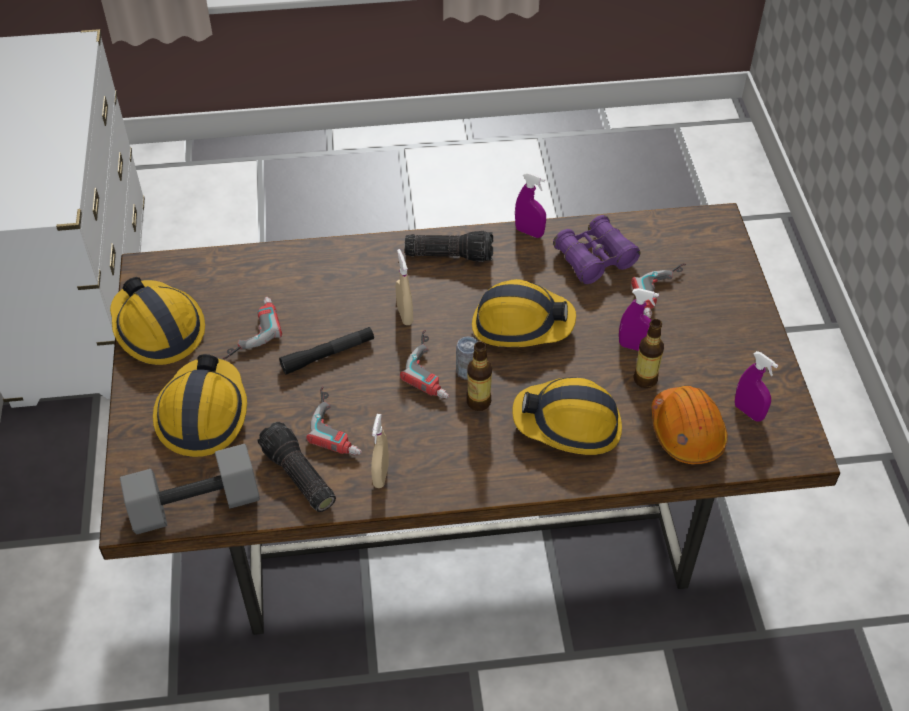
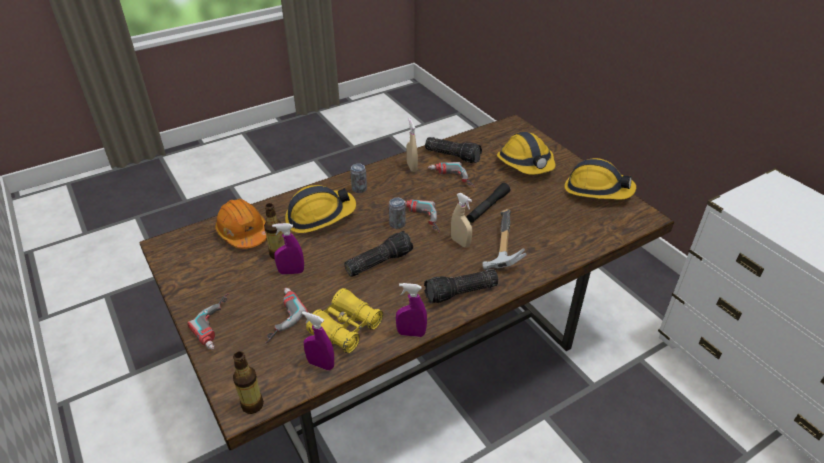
camera: 155 degrees right, 10 degrees down
grey dumbbell [120,444,260,534] -> none
power drill [222,297,282,359] -> power drill moved to [187,293,228,350]
bottle [467,341,492,411] -> bottle moved to [233,351,264,414]
hard hat [472,279,576,347] -> flashlight [344,231,413,277]
purple binoculars [553,215,640,284] -> yellow binoculars [306,288,383,353]
purple spray bottle [735,351,778,421] -> purple spray bottle moved to [302,311,334,370]
none -> can [350,164,367,193]
none -> hammer [482,209,527,270]

